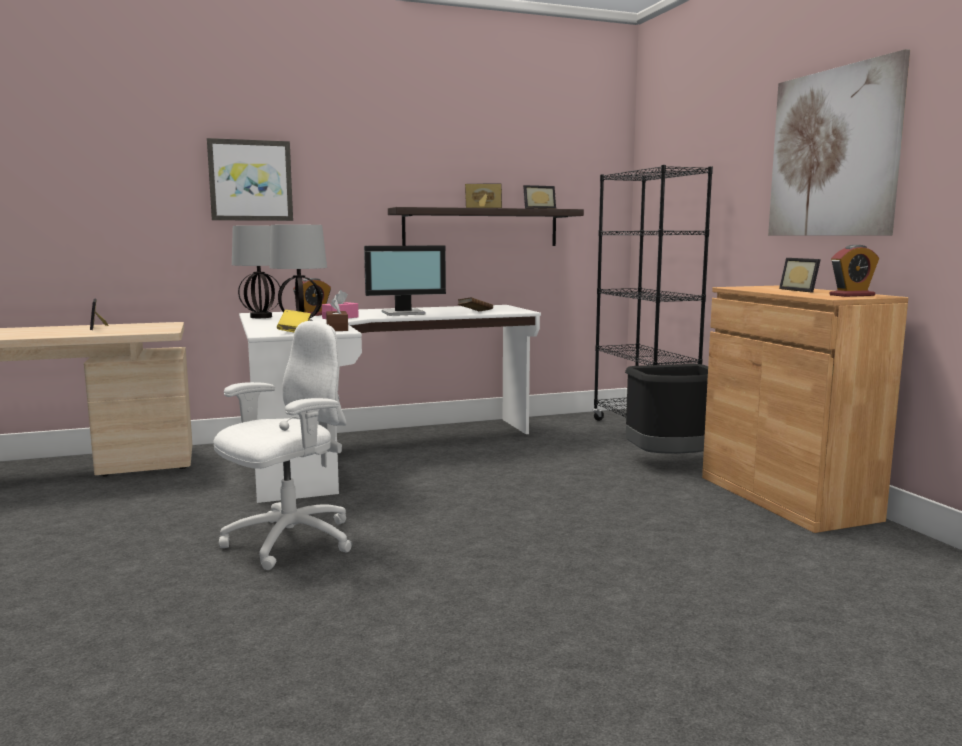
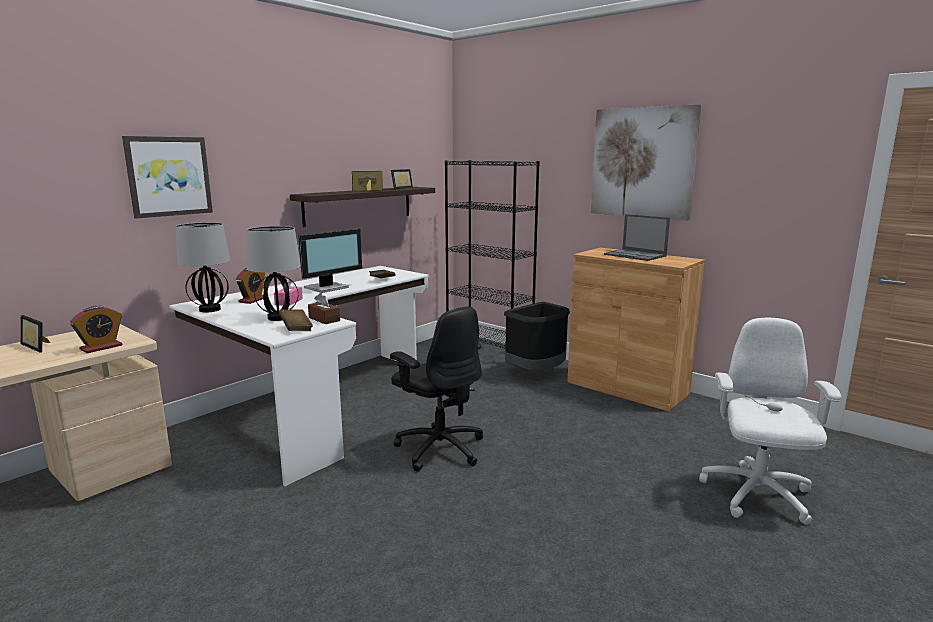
camera: 30 degrees left, 5 degrees up
white office chair [214,321,352,570] -> white office chair moved to [699,318,841,525]
yellow book [277,310,311,332] -> brown book [279,309,313,331]
picture frame [779,258,821,293] -> laptop [604,214,670,261]
alarm clock [829,245,879,297] -> alarm clock moved to [70,306,123,353]
none -> black office chair [390,307,483,471]

